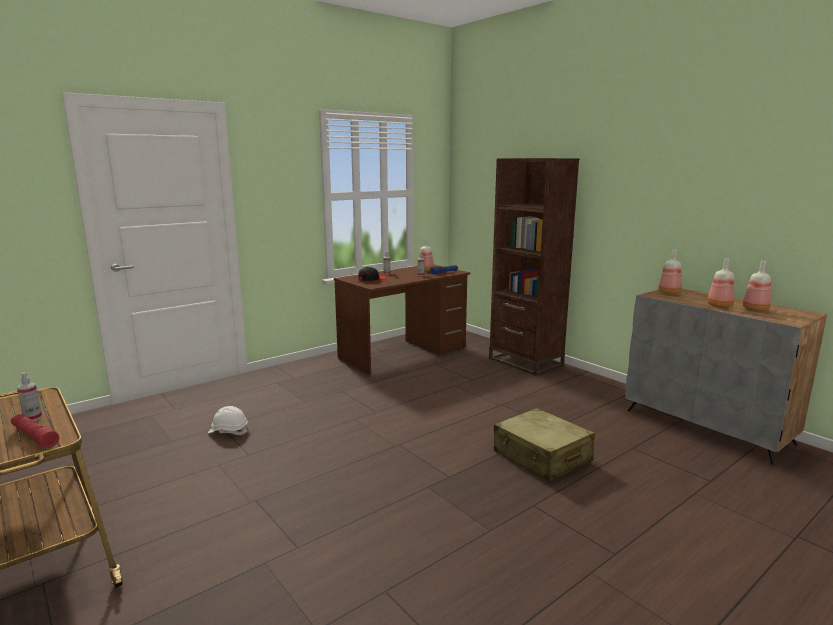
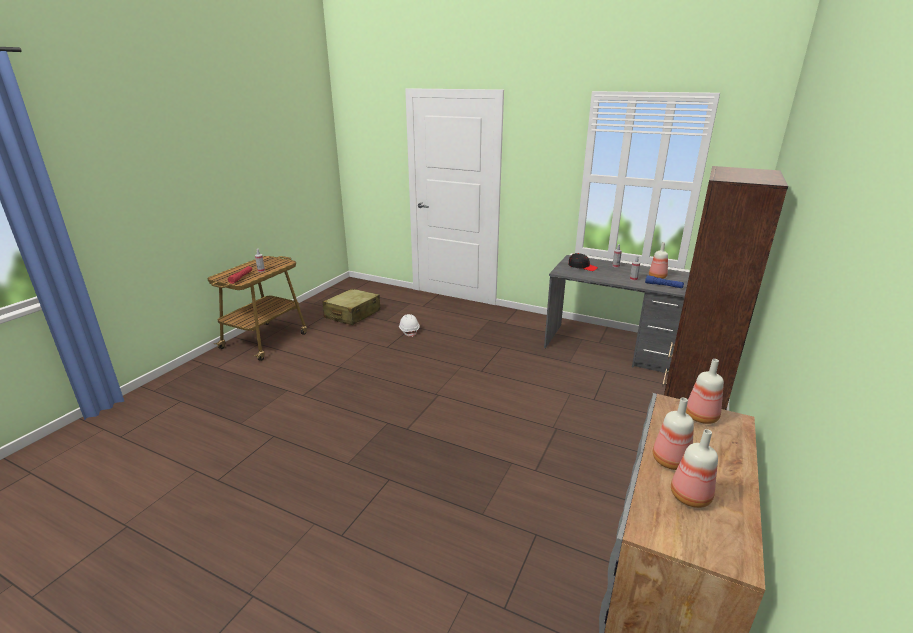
camera: 65 degrees right, 10 degrees up
brown desk [334,265,470,375] -> grey desk [544,255,690,373]
beige suitcase [494,408,595,482] -> beige suitcase moved to [322,288,381,325]

